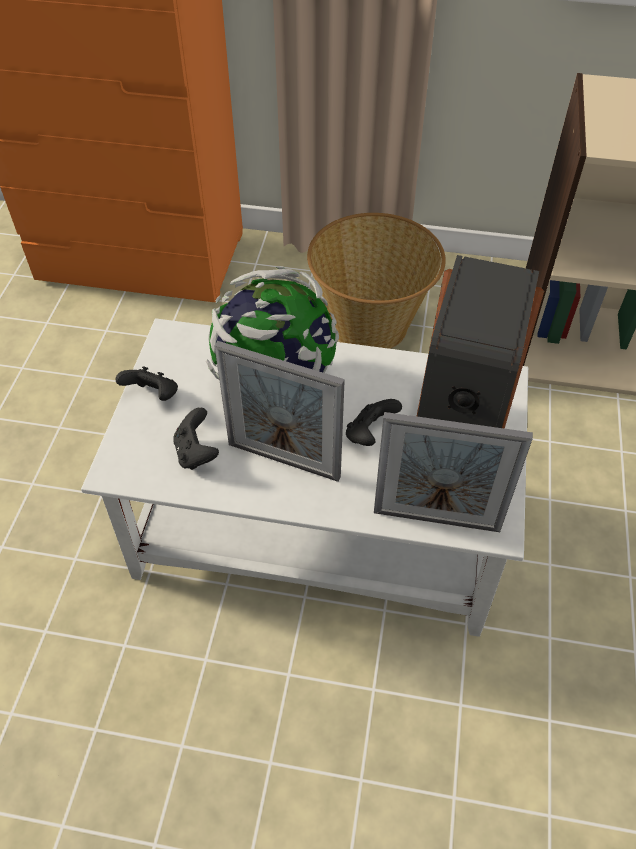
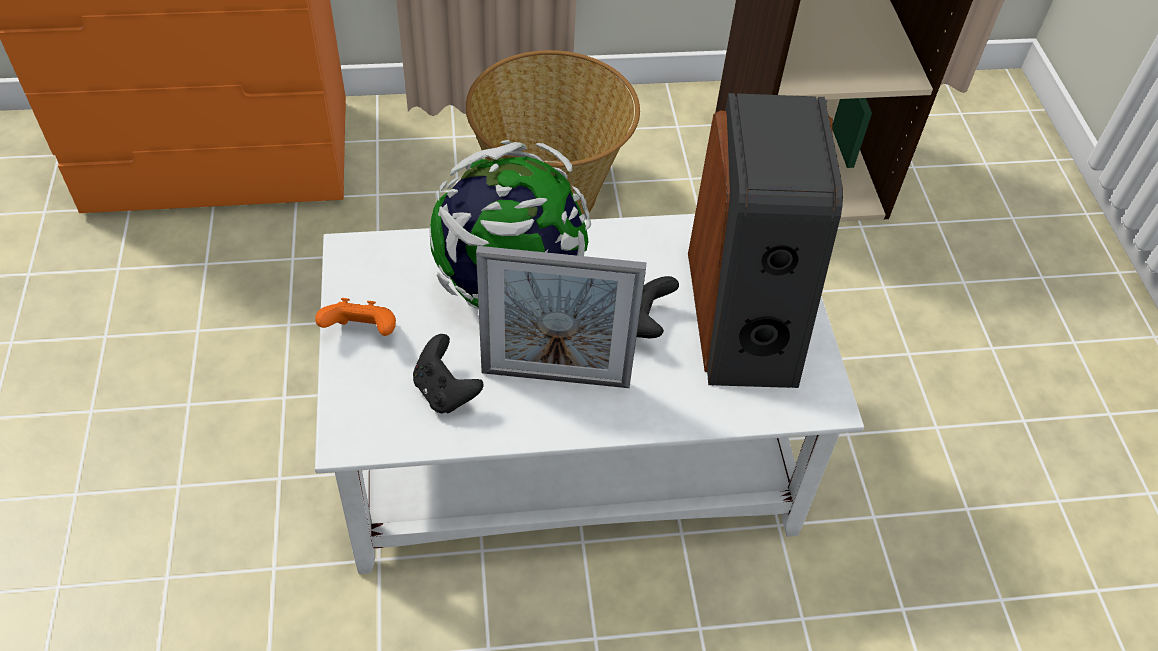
camera: 20 degrees left, 0 degrees up
black game controller [115,366,178,401] -> orange game controller [315,298,396,336]
picture frame [374,412,533,532] -> none

